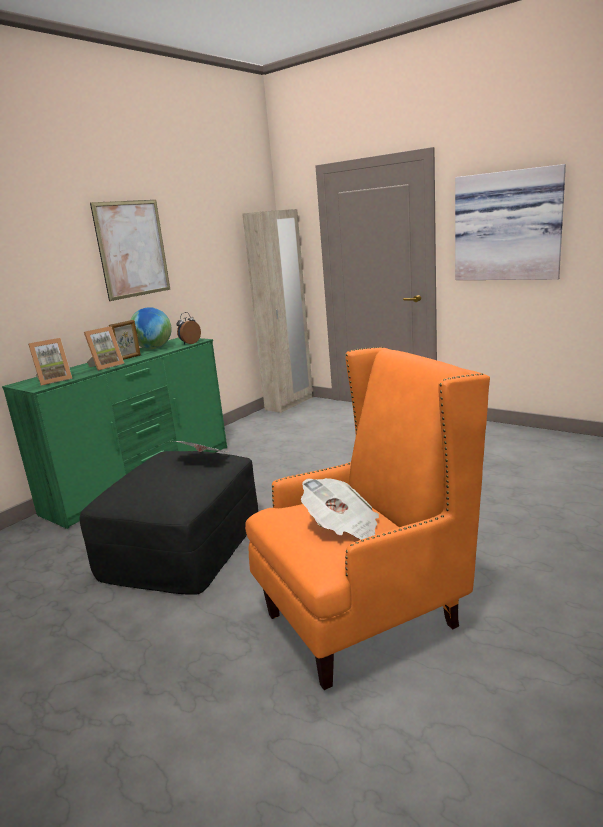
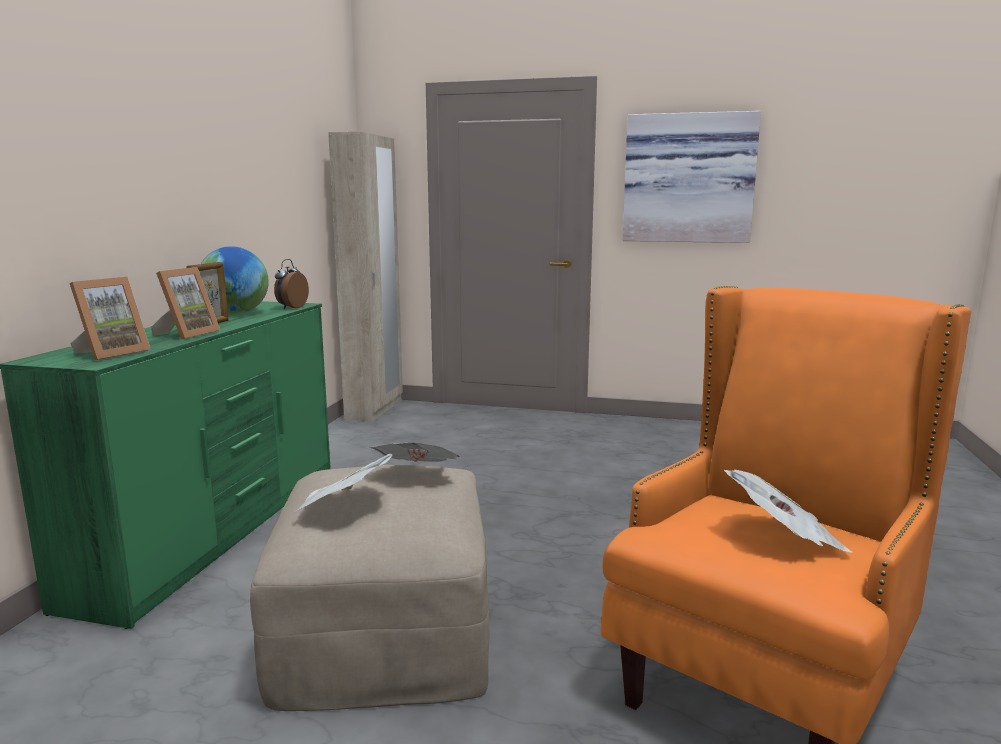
camera: 25 degrees left, 5 degrees down
black ottoman [80,451,258,595] -> beige ottoman [250,465,489,711]
picture [90,200,170,301] -> none
none -> newspaper [294,454,392,512]

